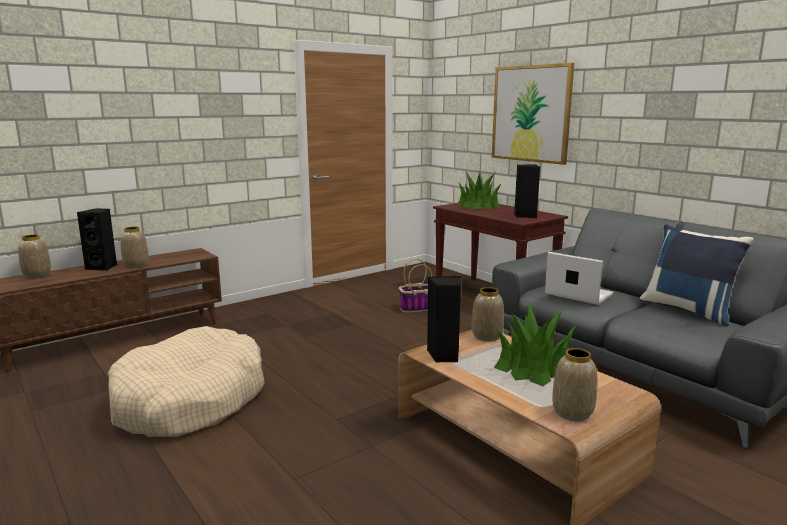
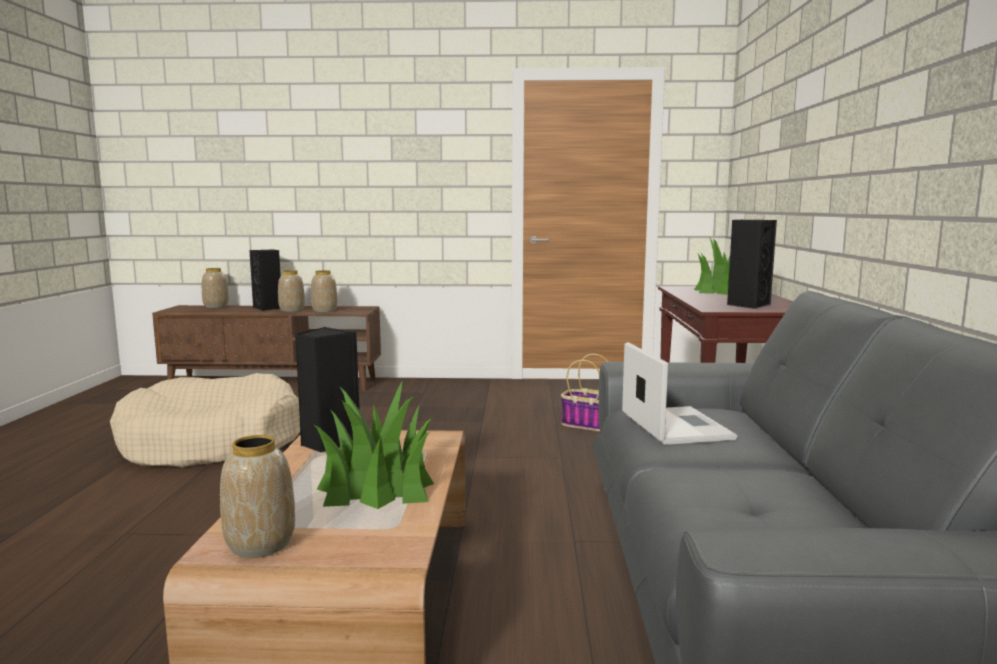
camera: 40 degrees right, 5 degrees down
vase [472,287,504,341] -> vase moved to [311,270,337,312]
picture [492,63,574,165] -> none
blue pillow [639,224,754,326] -> none

